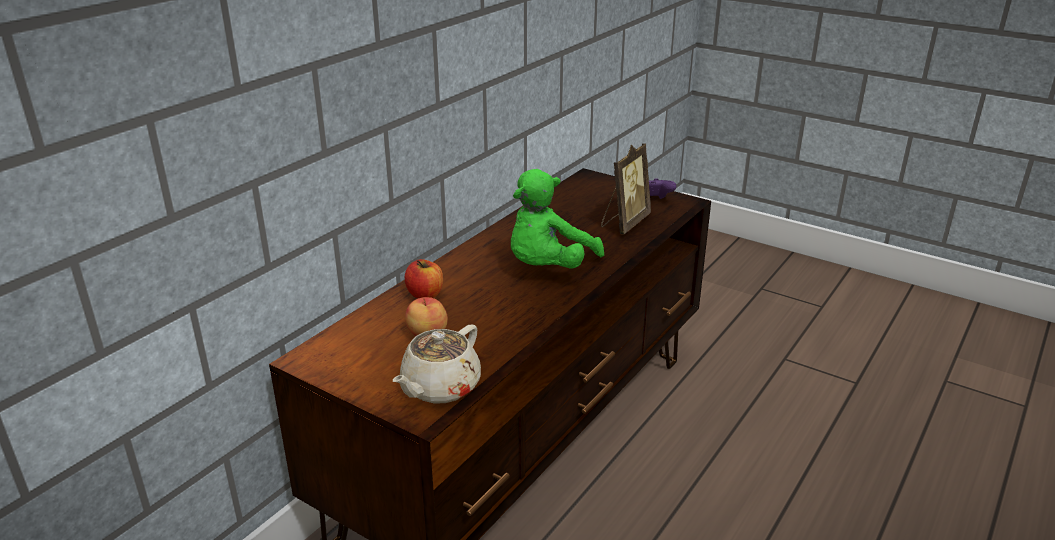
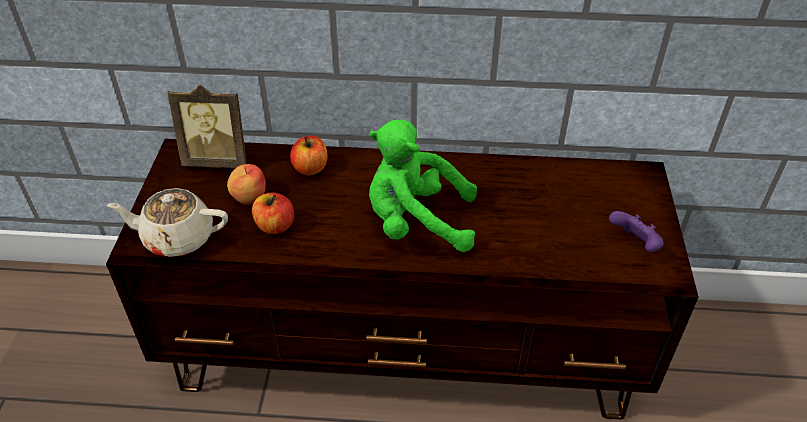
camera: 60 degrees right, 15 degrees up
picture frame [601,143,651,235] -> picture frame moved to [168,85,247,168]
none -> apple [252,193,294,234]

